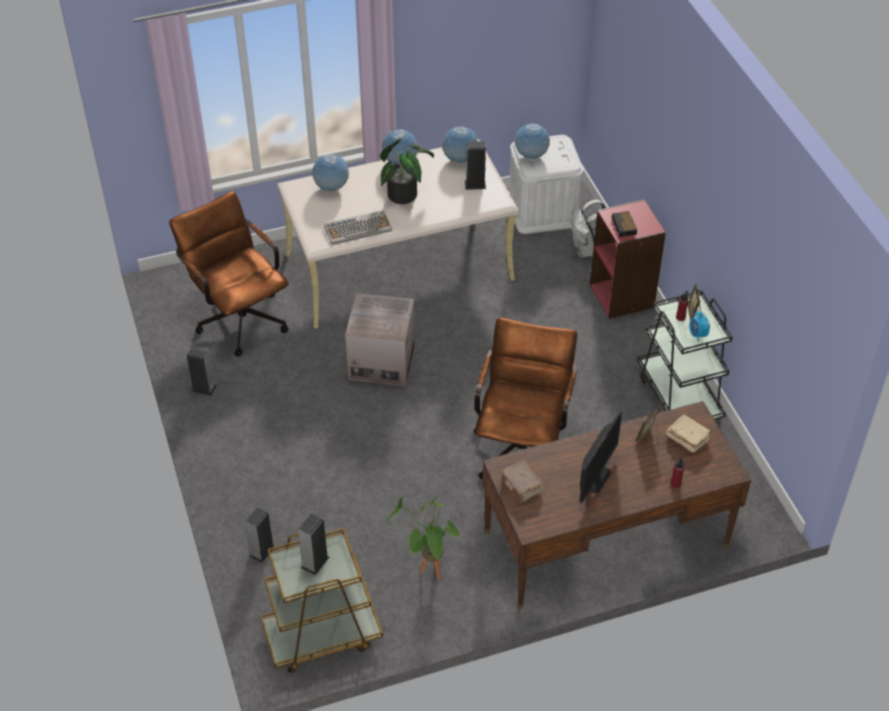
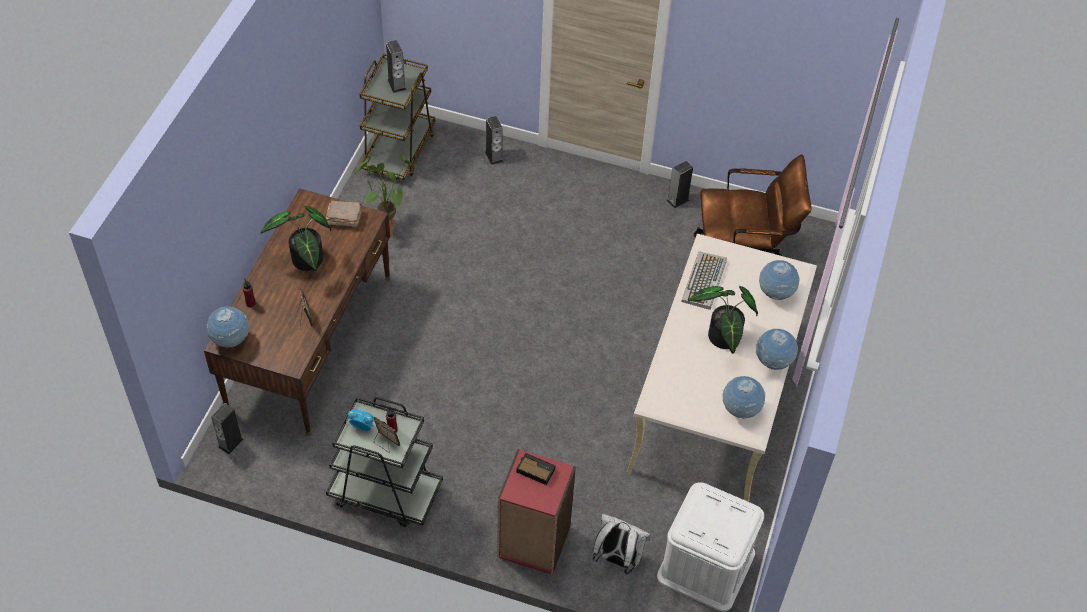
camera: 125 degrees right, 5 degrees up
cardboard box [345,293,415,386] -> none
speaker [465,141,486,190] -> speaker moved to [211,403,244,454]
brown office chair [473,318,577,479] -> none
globe [514,123,550,159] -> globe moved to [206,306,249,348]
monitor [579,411,622,503] -> potted plant [261,206,331,271]
beige book [666,414,712,453] -> none

